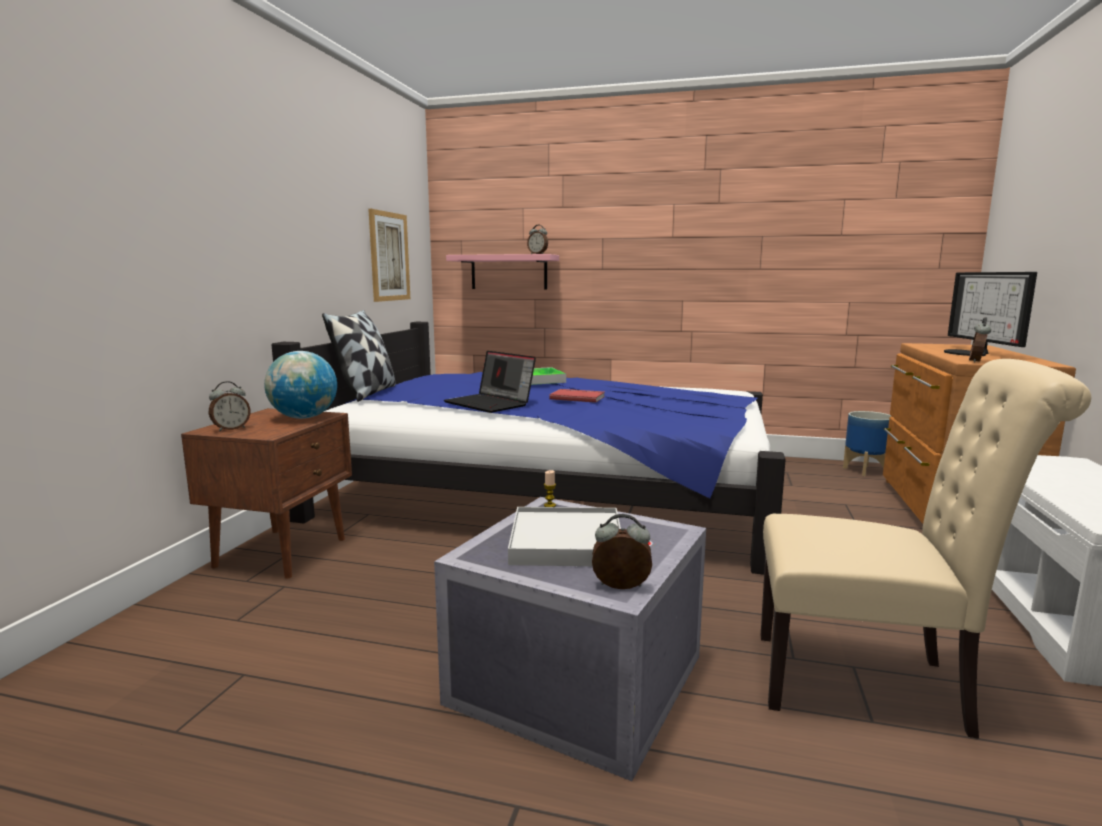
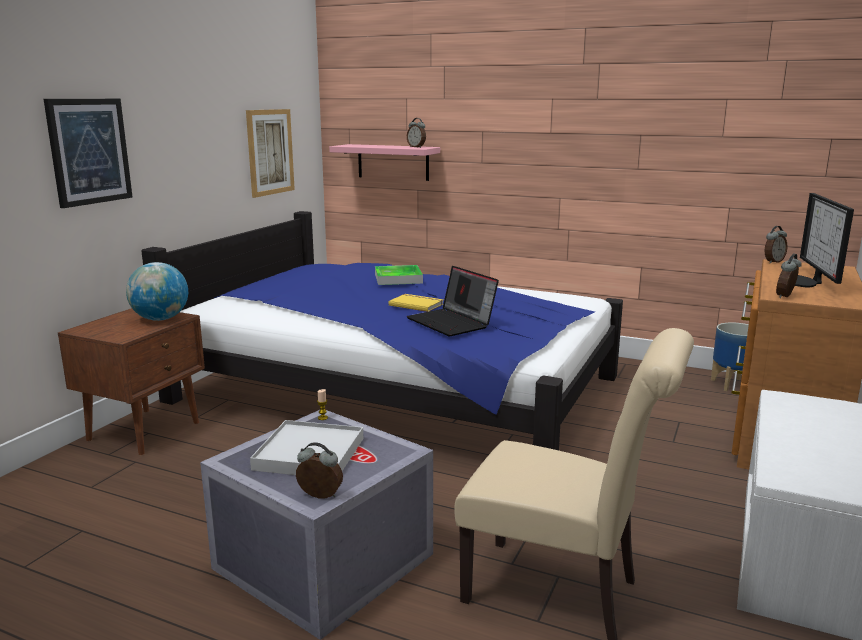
camera: 10 degrees right, 5 degrees up
alarm clock [209,381,250,431] -> alarm clock moved to [765,226,787,264]
pillow [322,310,396,402] -> none
laptop [444,351,536,413] -> laptop moved to [407,266,499,336]
red book [549,389,605,403] -> yellow book [388,294,444,312]
none -> picture [44,99,133,208]

